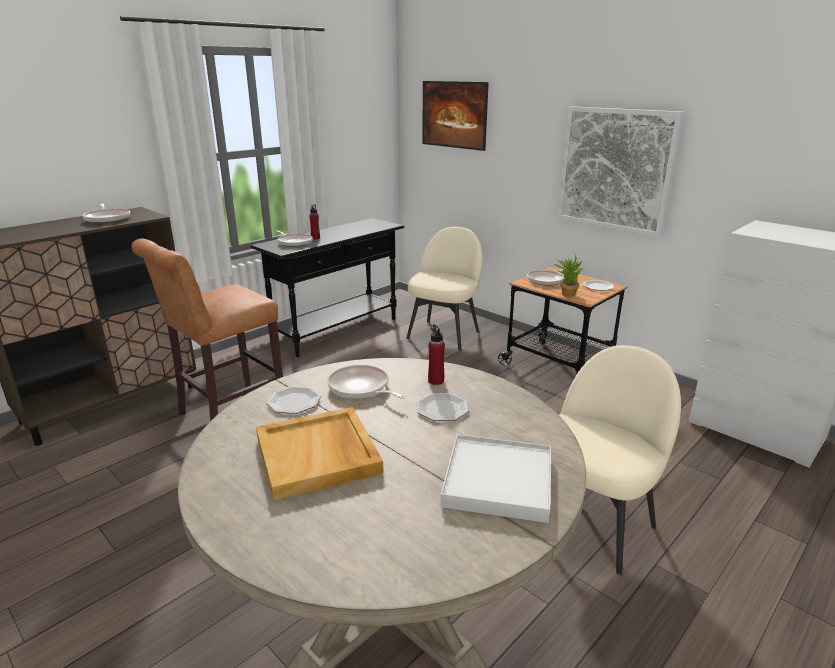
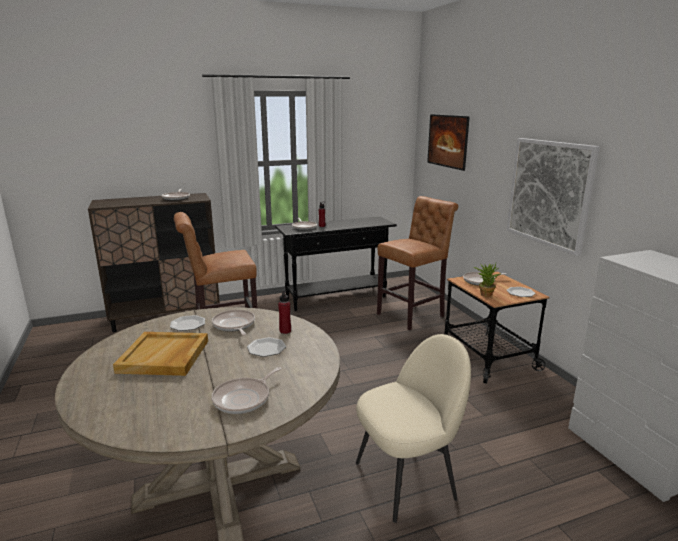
camera: 25 degrees right, 5 degrees down
beige chair [406,226,482,350] -> brown stool [377,196,458,330]
white tray [440,434,551,523] -> frying pan [211,367,281,414]

